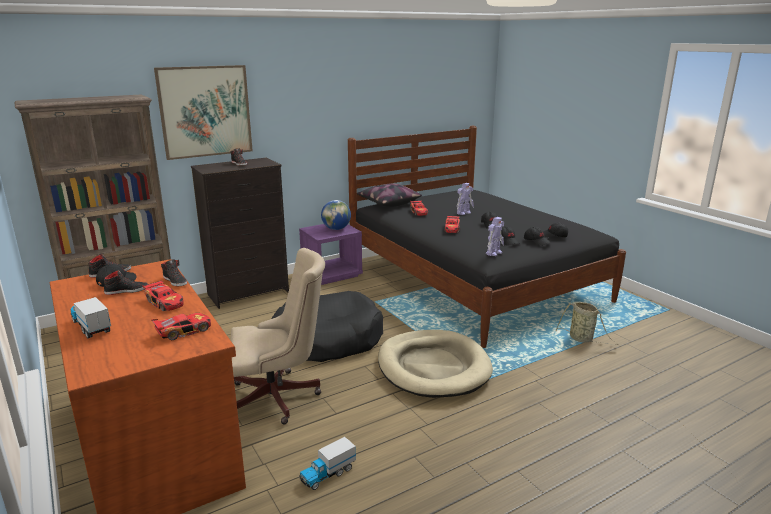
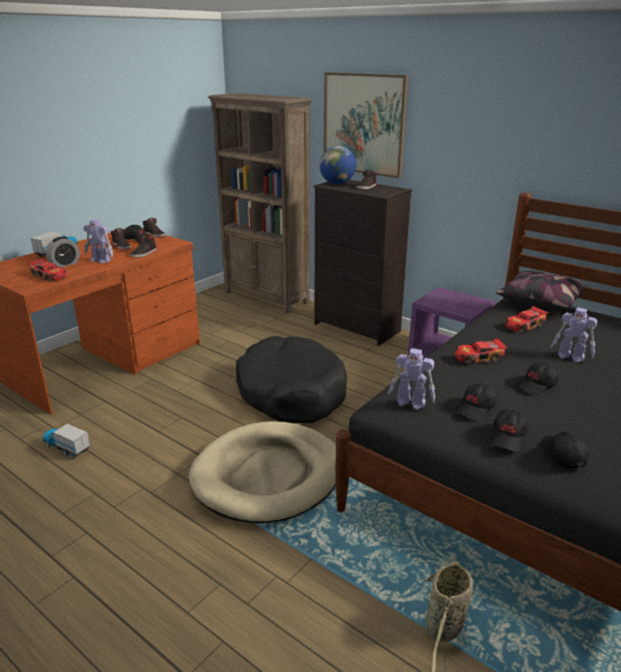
camera: 70 degrees right, 5 degrees up
toy car [143,280,184,311] -> toy robot [83,219,113,264]
beige office chair [231,248,325,424] -> none
globe [321,200,351,230] -> globe moved to [319,146,356,184]
none -> alarm clock [46,236,80,267]

